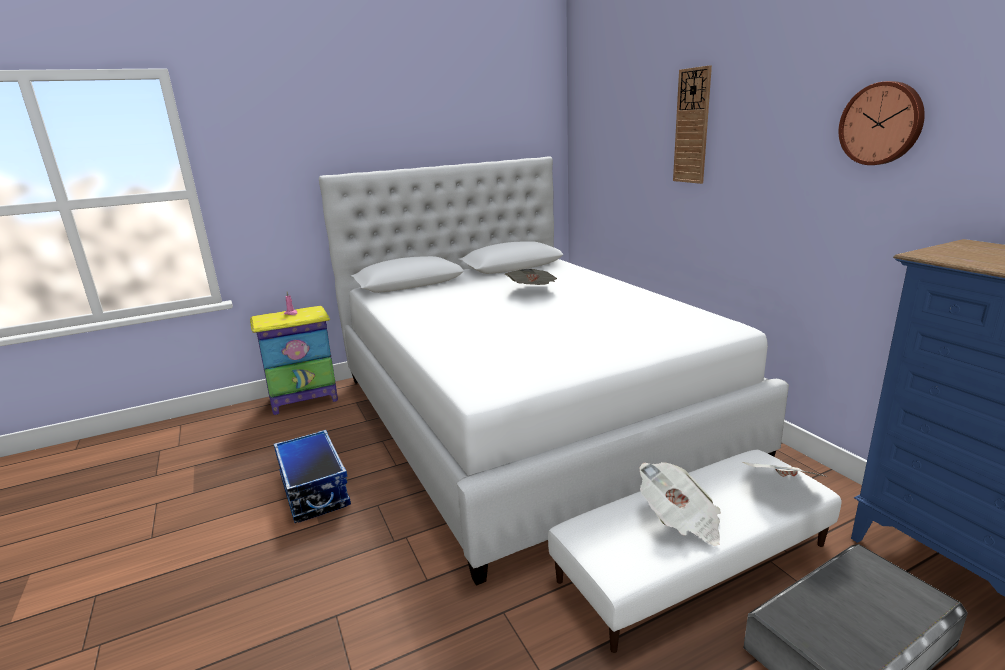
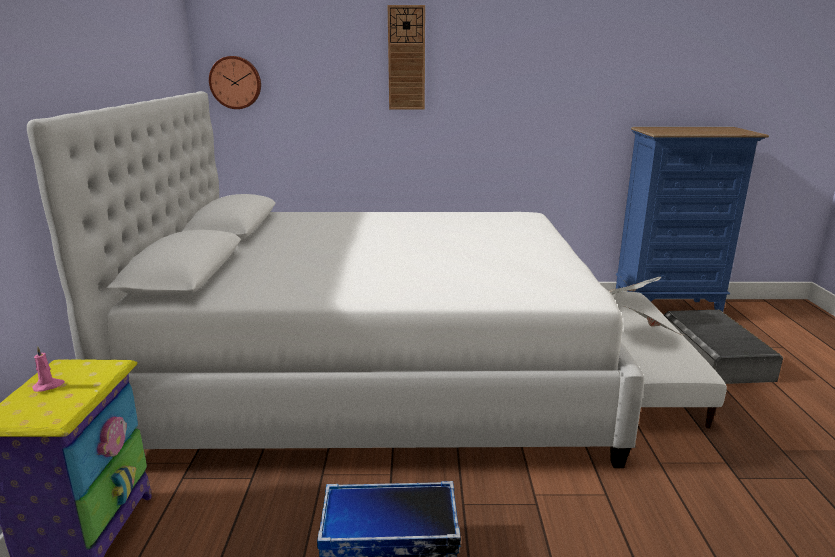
camera: 65 degrees left, 0 degrees up
newspaper [505,269,557,285] -> none
wall clock [839,81,925,165] -> wall clock moved to [209,56,261,109]

